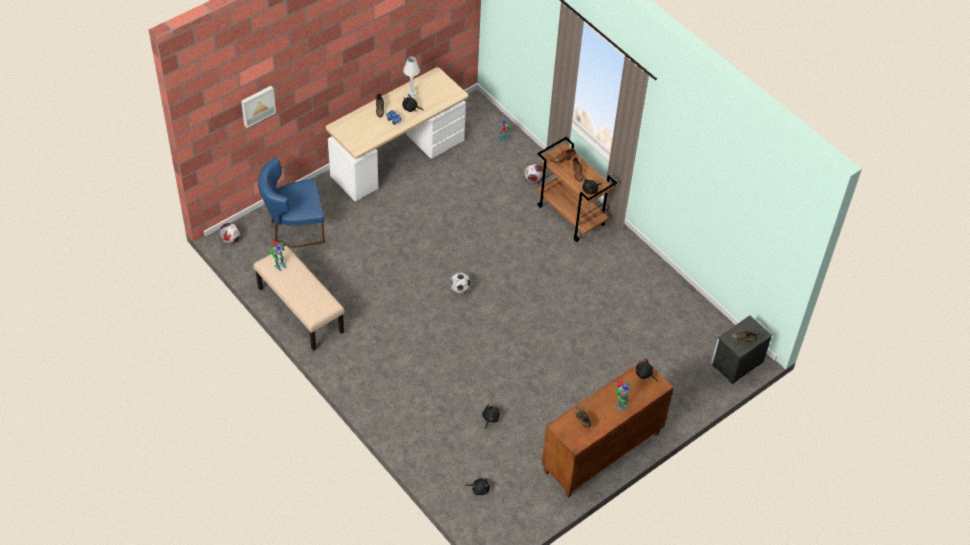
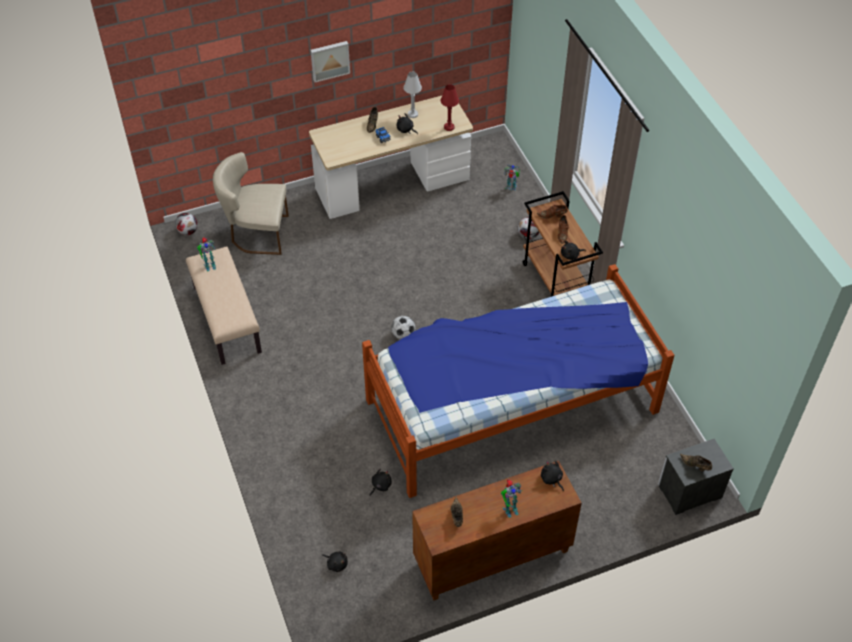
camera: 20 degrees right, 0 degrees up
picture [241,86,276,128] -> picture moved to [311,41,350,82]
blue chair [258,158,325,248] -> beige chair [213,152,289,255]
none -> bed [362,264,675,498]
none -> red table lamp [441,84,459,131]

